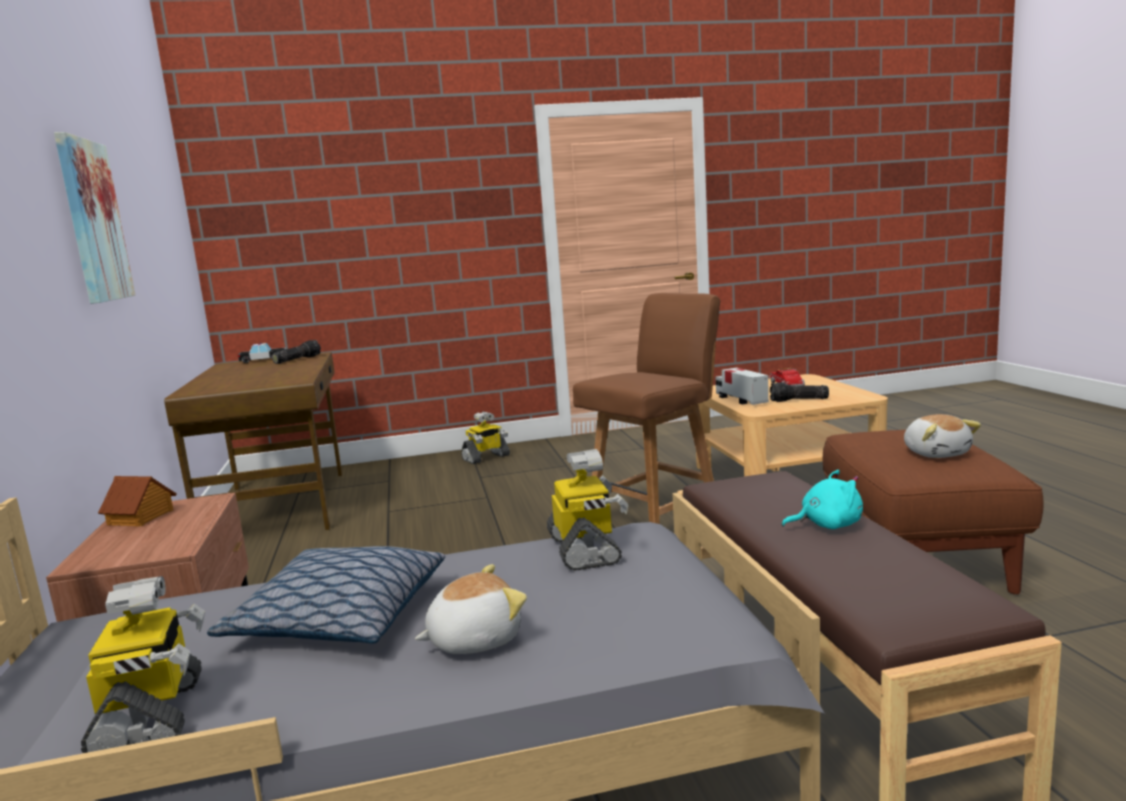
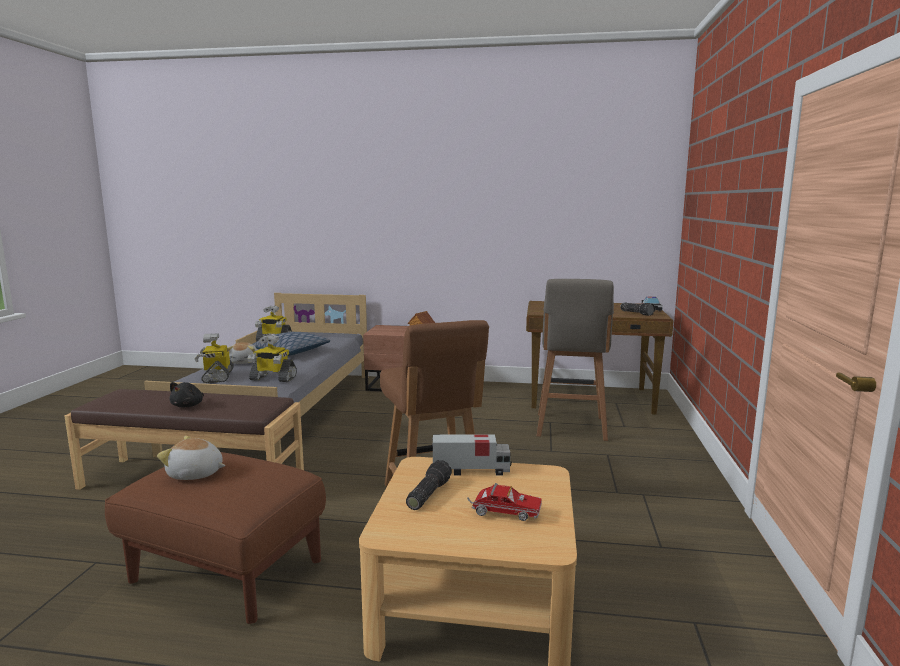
camera: 110 degrees right, 0 degrees up
picture [54,132,135,304] -> none
toy robot [461,411,510,464] -> toy robot moved to [195,333,234,383]
turquoise plush toy [782,470,863,529] -> black plush toy [169,382,204,407]
none -> grey stool [537,279,614,441]

